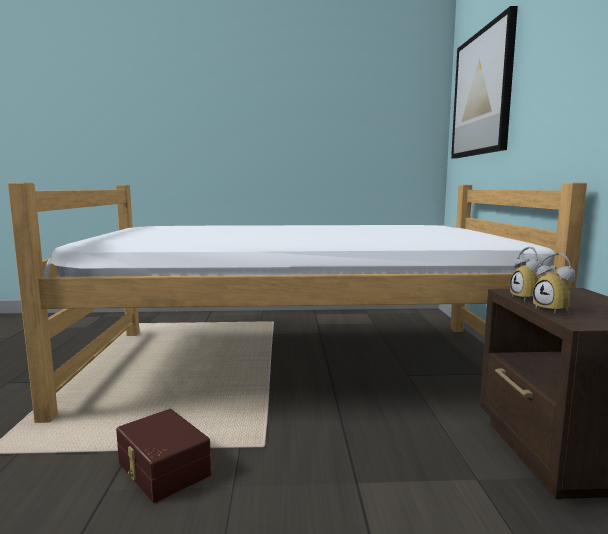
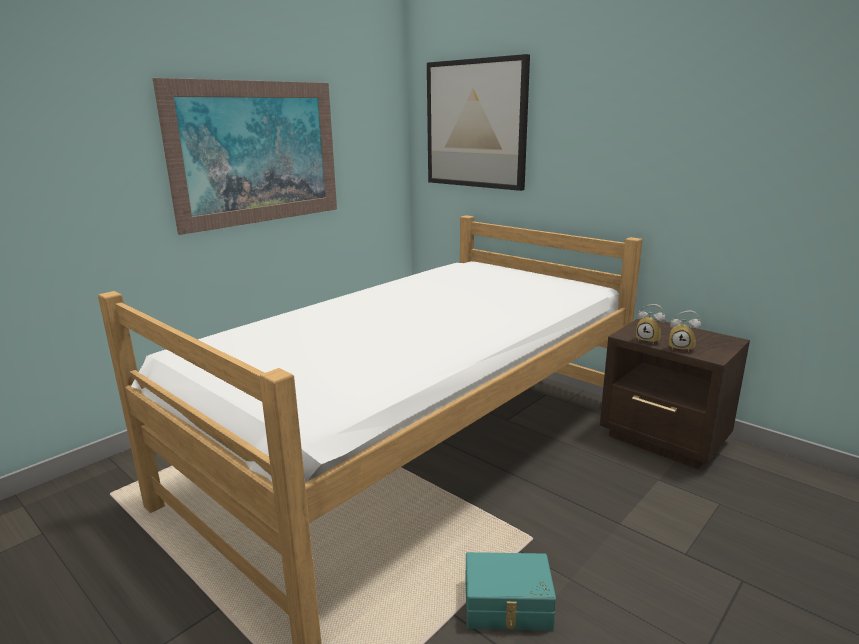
camera: 45 degrees left, 10 degrees up
brown storage box [116,409,211,503] -> turquoise storage box [466,552,556,631]
none -> picture [153,78,337,235]

